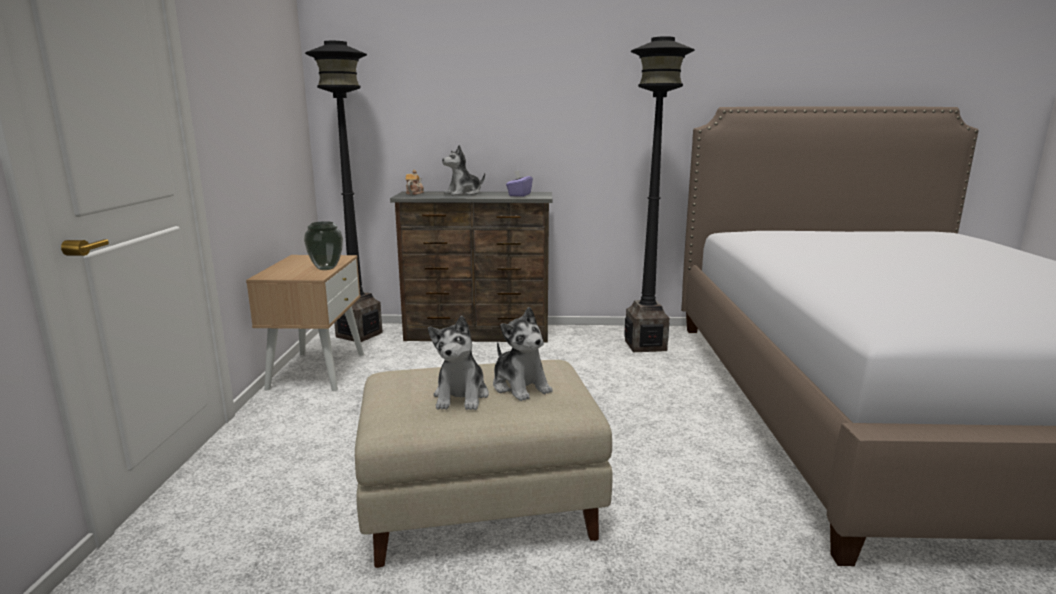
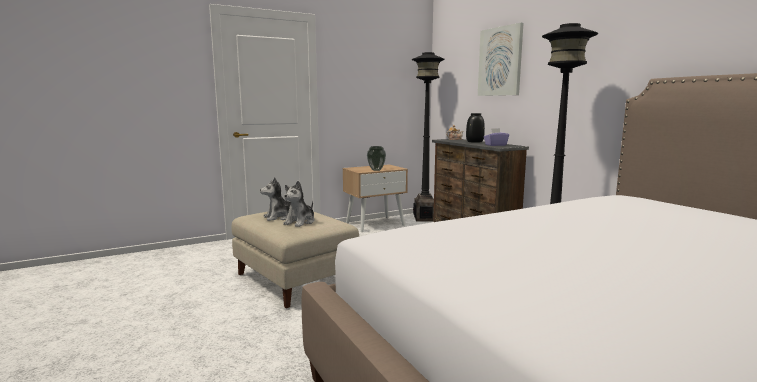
camera: 60 degrees right, 5 degrees down
plush toy [442,145,485,196] -> black vase [466,113,485,143]
none -> picture [478,23,523,96]

